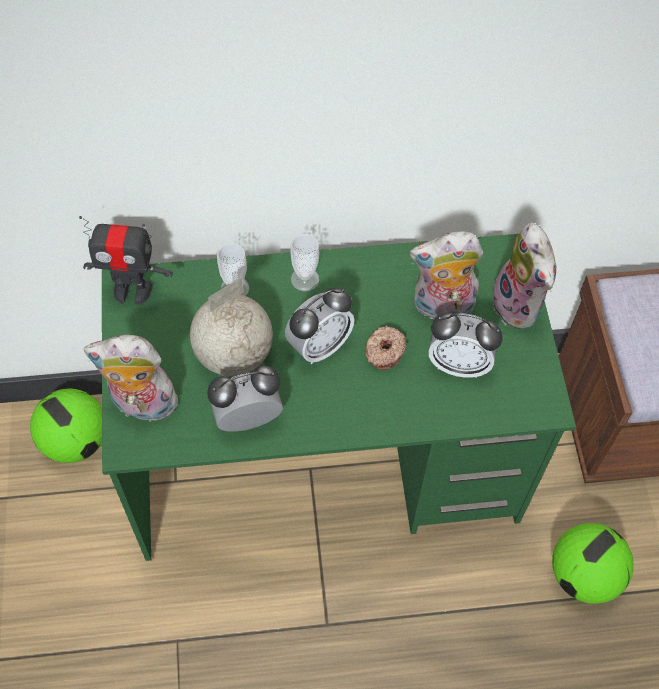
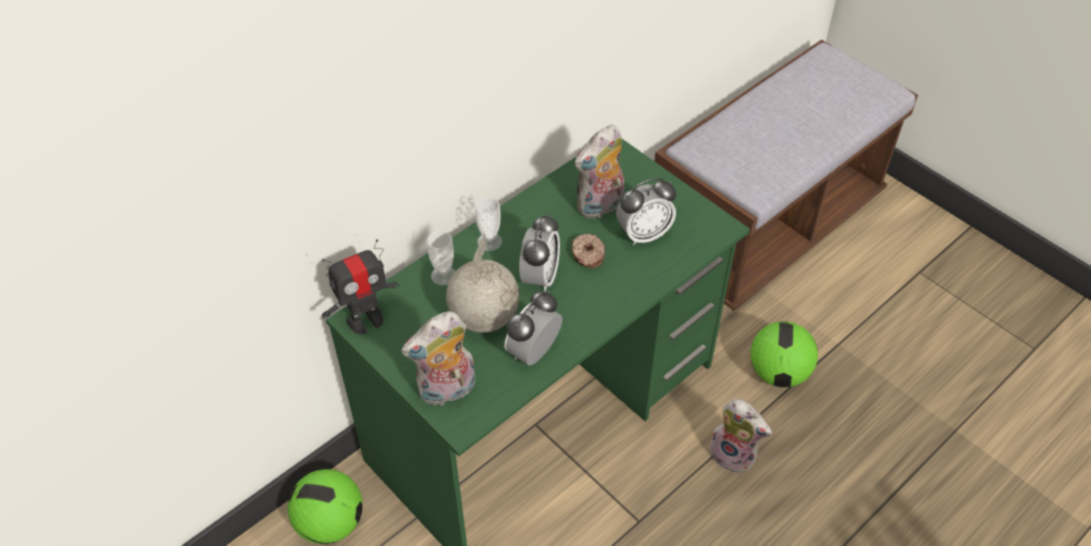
camera: 35 degrees left, 10 degrees down
plush toy [493,222,557,329] -> plush toy moved to [709,399,772,474]

